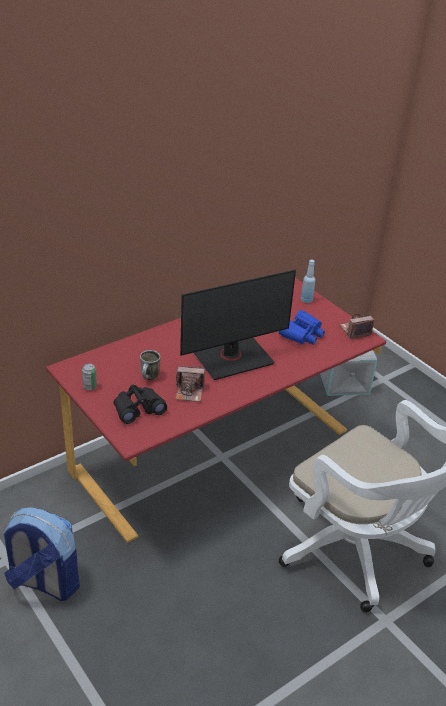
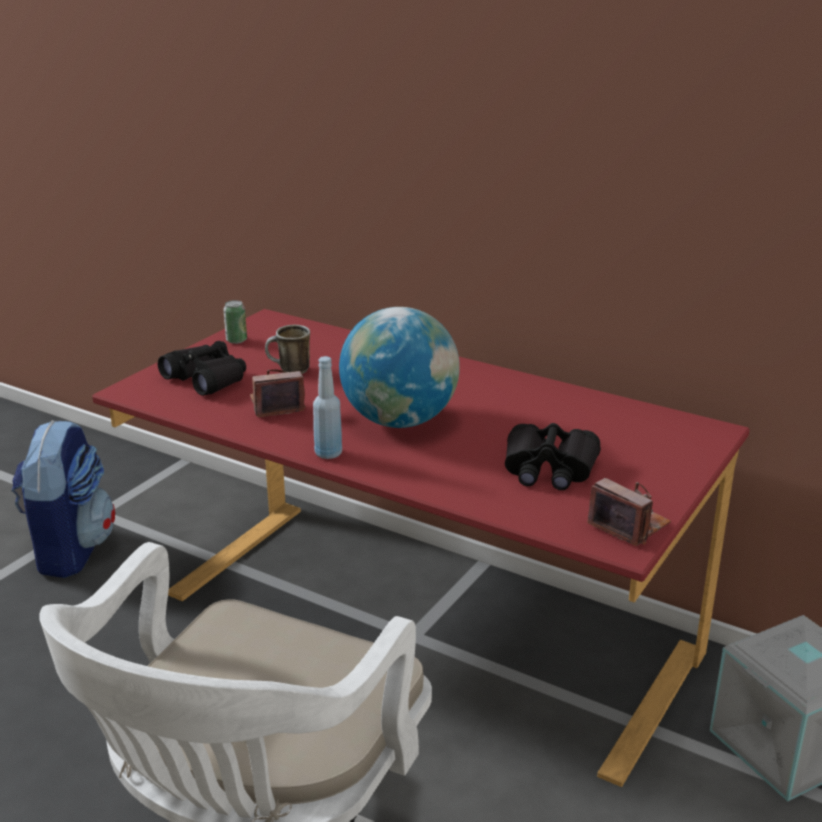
camera: 70 degrees right, 10 degrees down
camera [175,366,205,402] -> camera turned 90 degrees clockwise [250,370,306,417]
monitor [180,270,296,380] -> globe [339,307,460,428]
blue binoculars [279,310,325,345] -> black binoculars [505,423,601,490]
blue bottle [301,259,315,303] -> blue bottle moved to [313,356,342,459]

